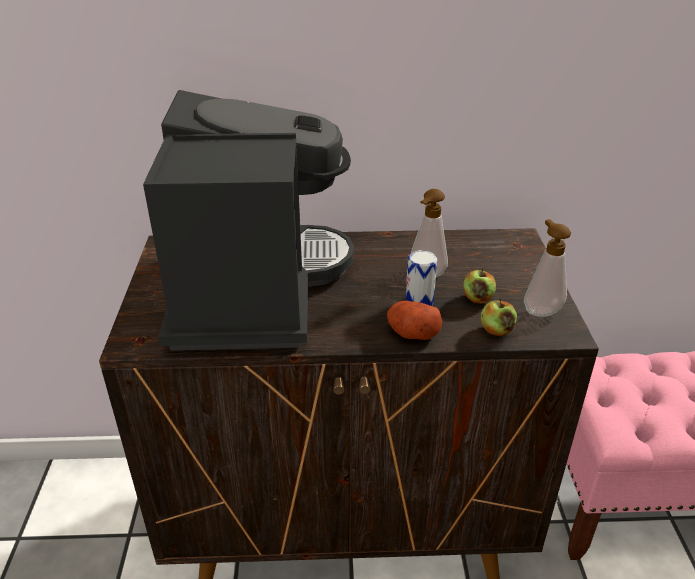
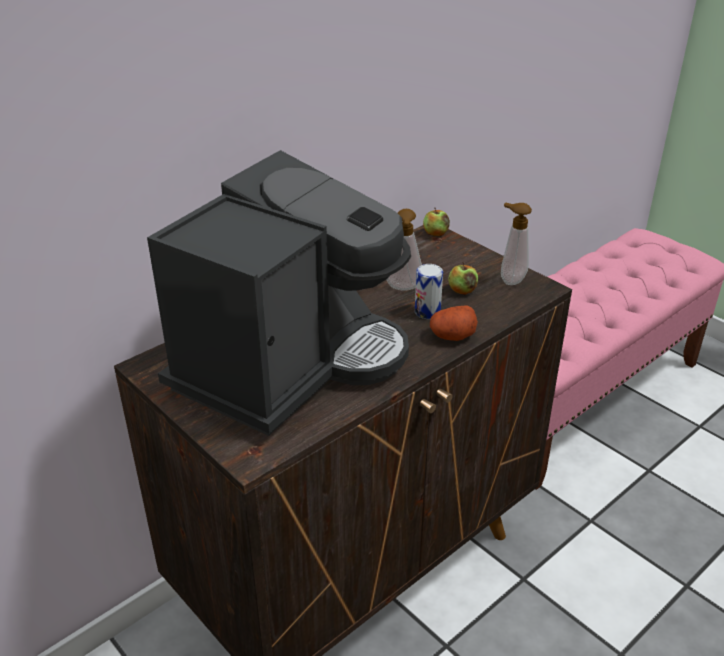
camera: 40 degrees left, 0 degrees up
coffee machine [143,90,354,351] -> coffee machine turned 75 degrees clockwise [147,150,411,436]
apple [481,298,517,336] -> apple moved to [423,208,450,236]

